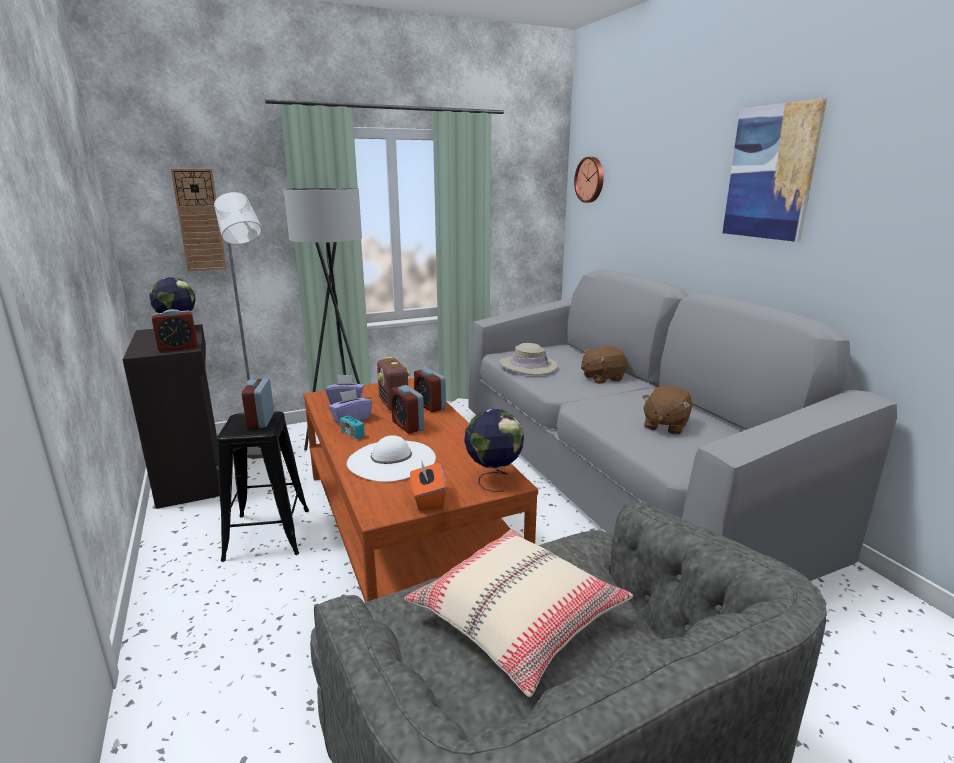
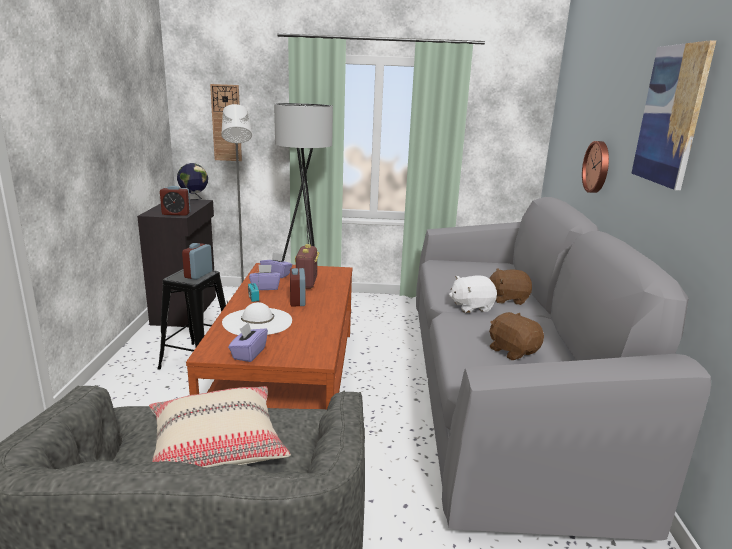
camera: 25 degrees right, 0 degrees up
orange tissue box [410,460,446,511] -> purple tissue box [228,322,268,362]
alarm clock [414,368,446,412] -> none
globe [464,409,524,492] -> none
beige hat [499,343,558,375] -> none
wall clock [574,157,604,203] -> wall clock moved to [582,141,609,193]
brown plush toy [642,385,692,435] -> brown plush toy turned 90 degrees clockwise [489,312,544,360]
none -> white plush toy [449,276,497,313]

